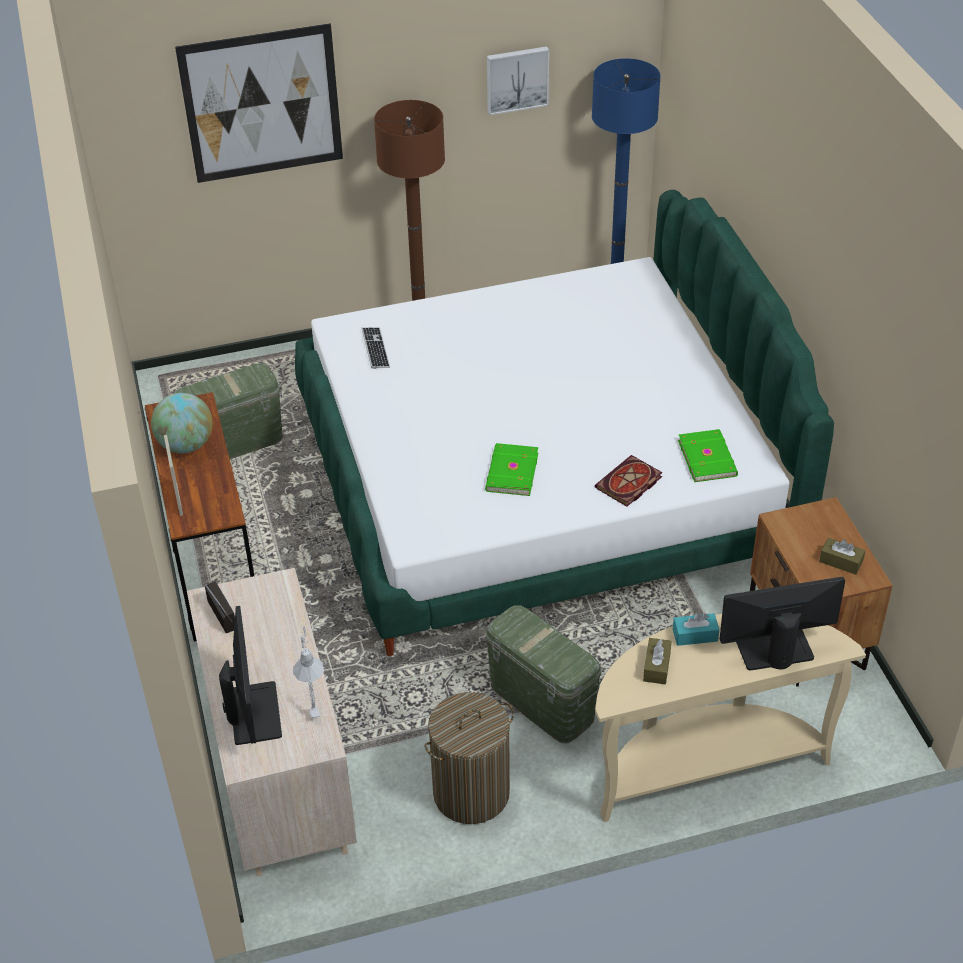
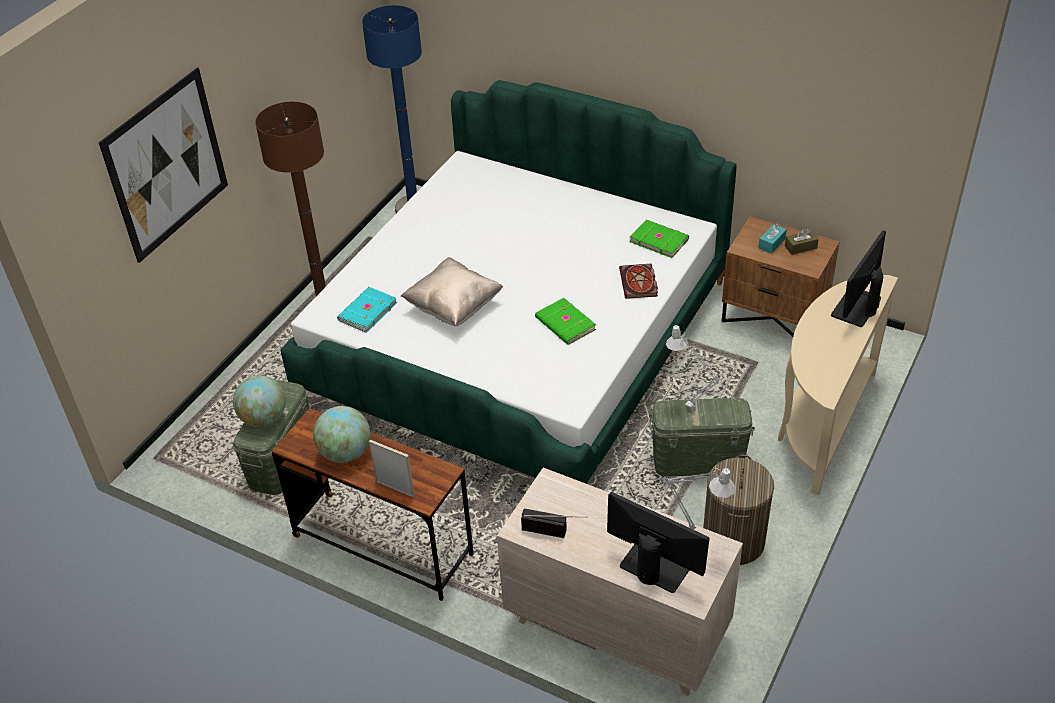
camera: 45 degrees left, 0 degrees up
keyboard [362,327,390,369] -> turquoise book [337,287,397,333]
picture [487,46,549,115] -> none
brown tissue box [643,638,672,684] -> none
turquoise tissue box [673,613,719,646] -> turquoise tissue box moved to [758,223,787,253]
none -> globe [233,375,286,427]
none -> beige pillow [401,257,503,326]
none -> grey table lamp [666,325,734,412]

